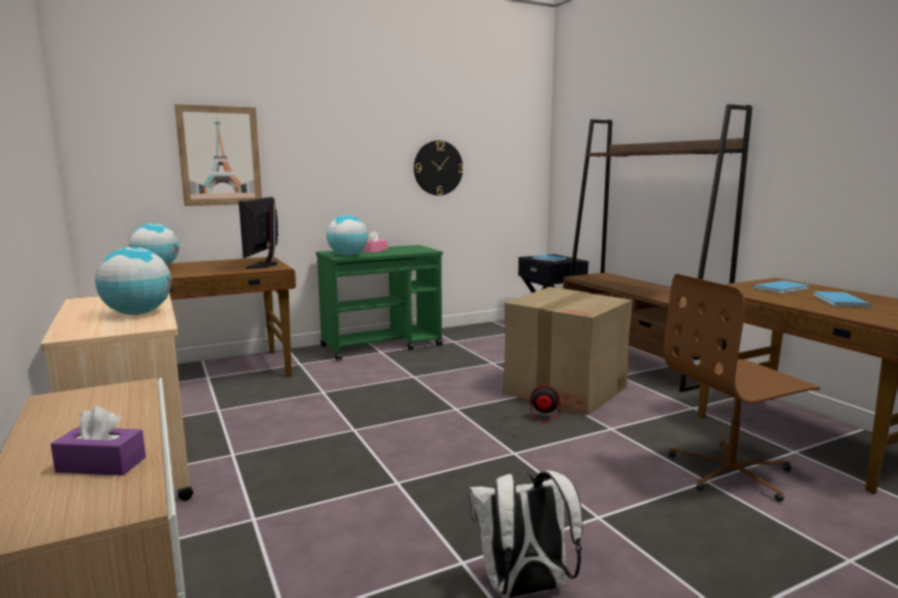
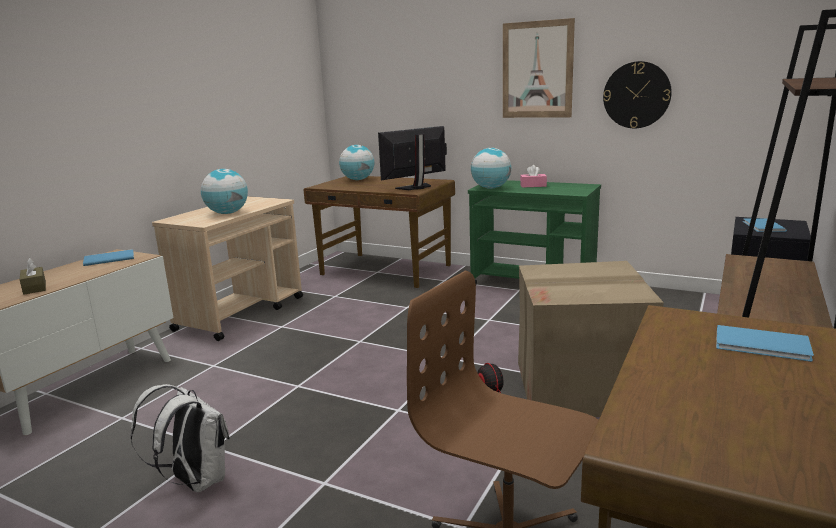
camera: 55 degrees right, 5 degrees up
purple tissue box [51,406,146,476] -> brown tissue box [20,258,46,295]
picture [174,104,262,206] -> picture moved to [503,18,575,118]
blue book [813,291,872,307] -> blue book moved to [83,249,134,266]

